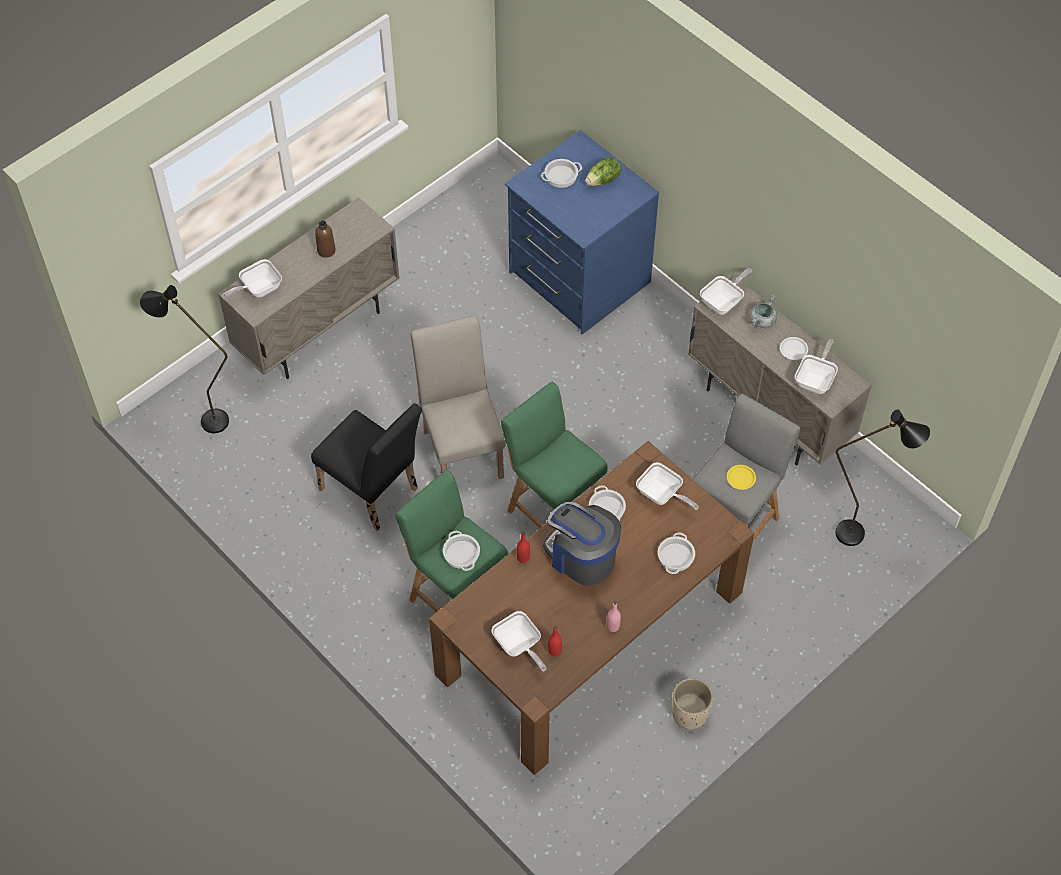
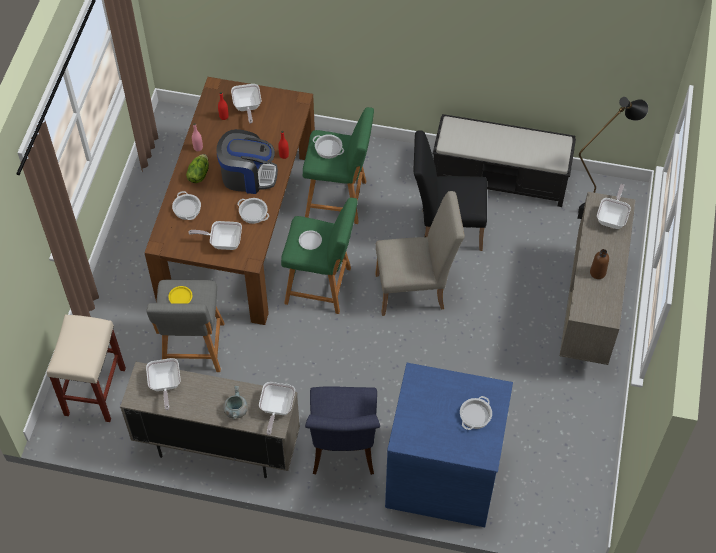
camera: 145 degrees right, 0 degrees up
beige chair [410,315,506,479] -> beige chair turned 45 degrees counterclockwise [375,191,465,316]
frying pan [492,611,547,672] -> frying pan turned 120 degrees counterclockwise [231,84,261,124]
lettuce [585,158,621,186] -> lettuce moved to [186,154,209,183]
beige planter [672,678,713,729] -> none
white plate [780,337,808,360] -> white plate moved to [299,230,322,250]
black floor lamp [835,409,930,546] -> beige stool [47,314,126,422]
none -> blue chair [305,386,380,475]
none -> black bench [433,114,576,207]

